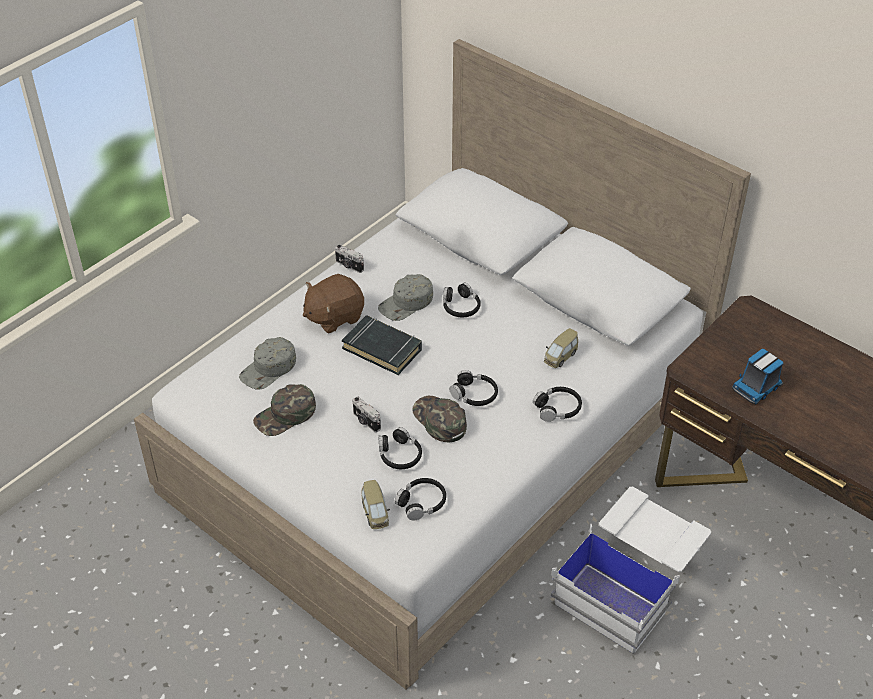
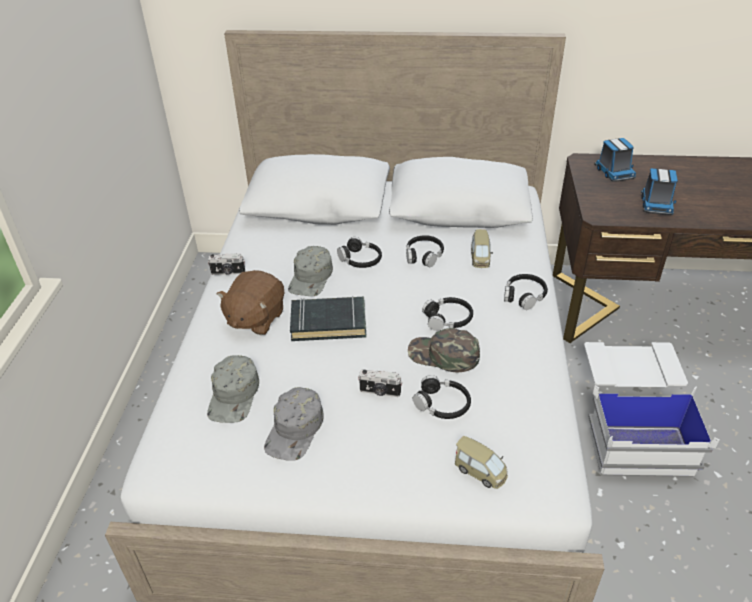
camera: 35 degrees left, 5 degrees down
green cap [253,384,316,436] -> grey cap [264,387,324,461]
black headphones [395,478,446,520] -> black headphones moved to [406,235,444,267]
none -> toy truck [594,138,636,181]

